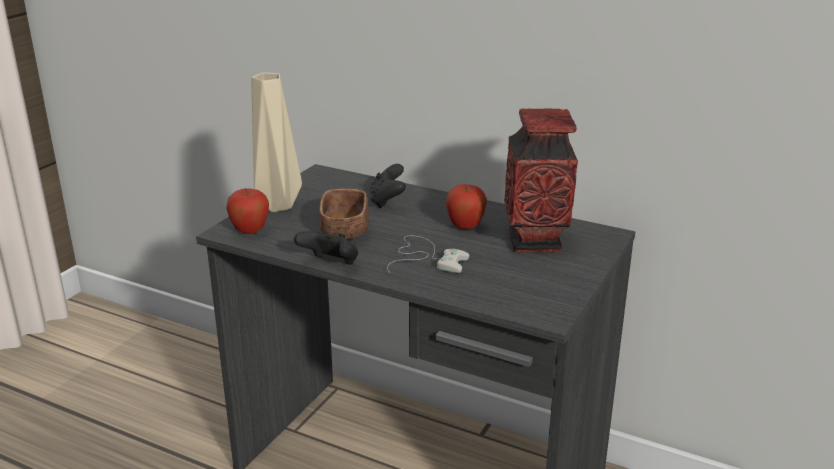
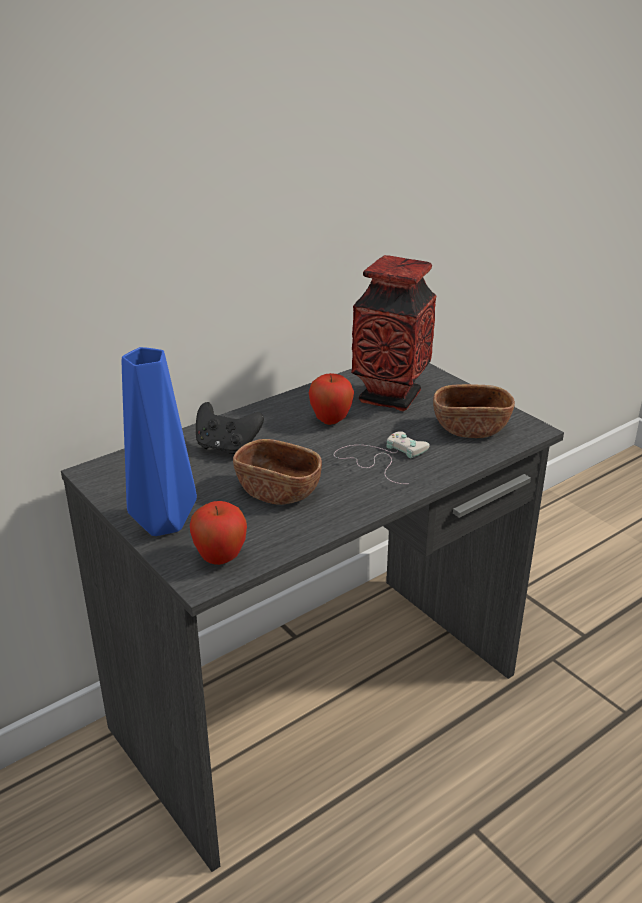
camera: 65 degrees left, 5 degrees up
beige vase [251,73,302,212] -> blue vase [122,347,197,536]
black game controller [294,231,358,265] -> none
none -> brown bowl [433,384,515,438]

